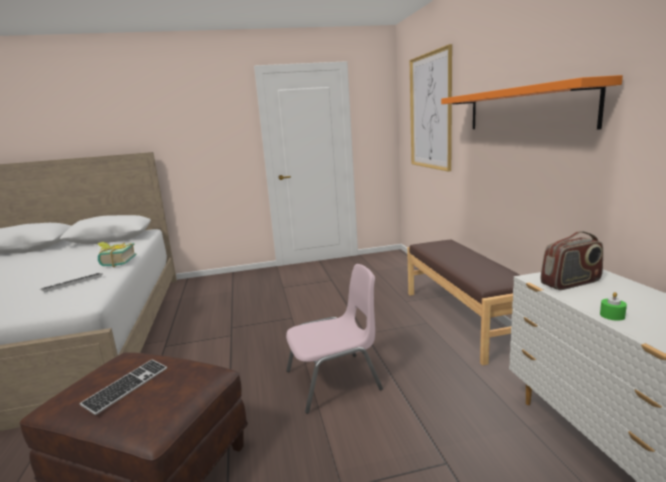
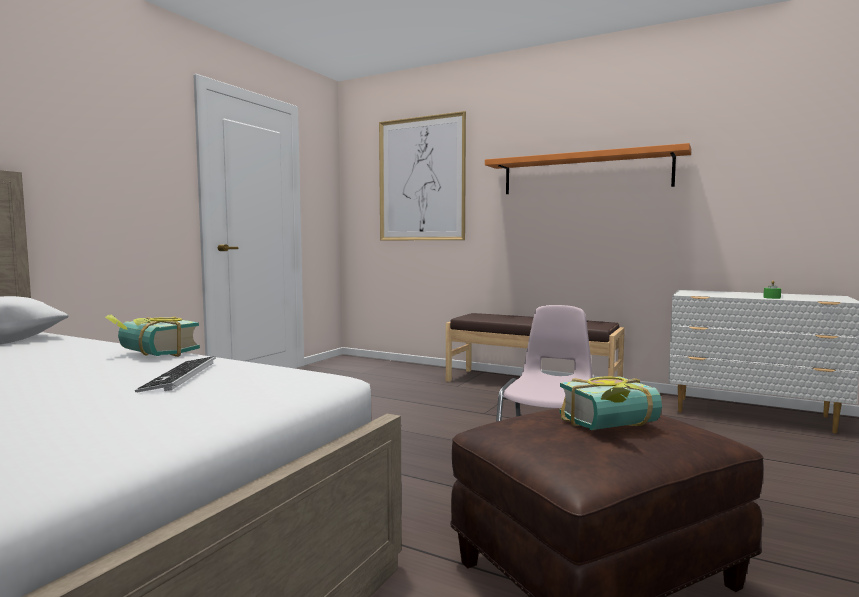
camera: 50 degrees left, 10 degrees down
keyboard [79,360,167,415] -> book [559,376,662,430]
radio [541,232,603,290] -> none

